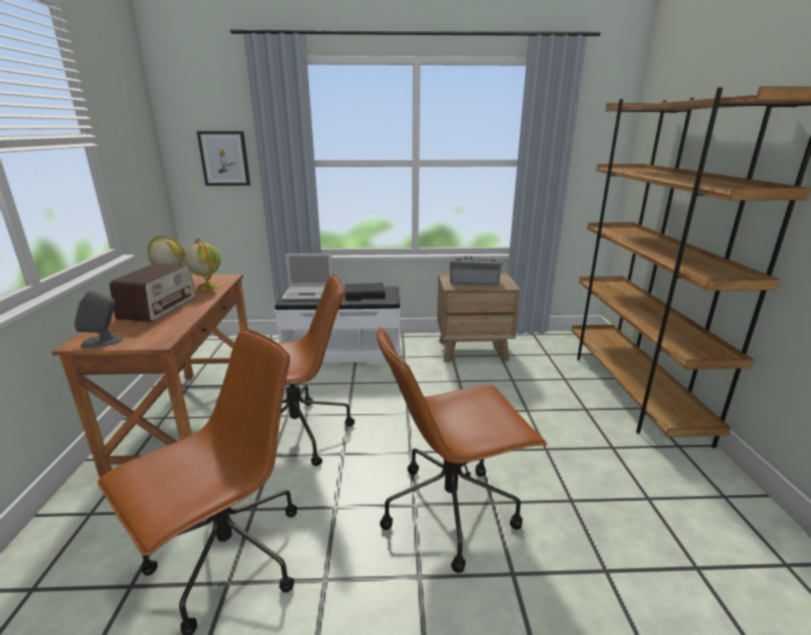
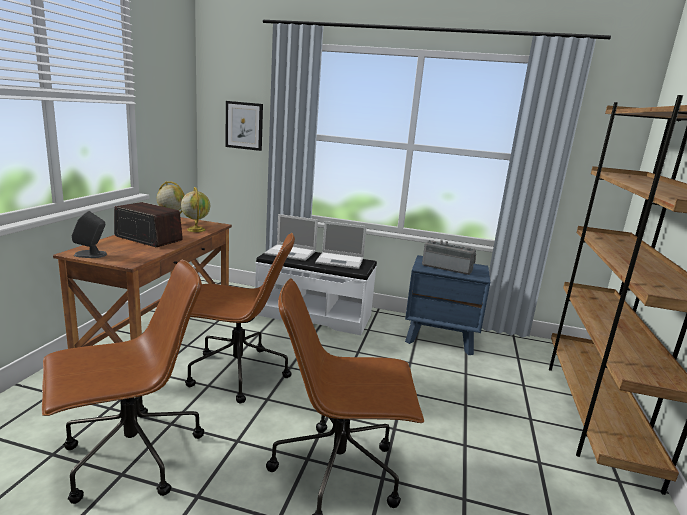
camera: 15 degrees right, 5 degrees down
radio [109,263,196,322] -> radio turned 90 degrees counterclockwise [114,202,183,247]
black book [345,283,385,298] -> laptop [315,221,367,269]
brown nightstand [437,273,520,363] -> blue nightstand [405,255,490,355]

